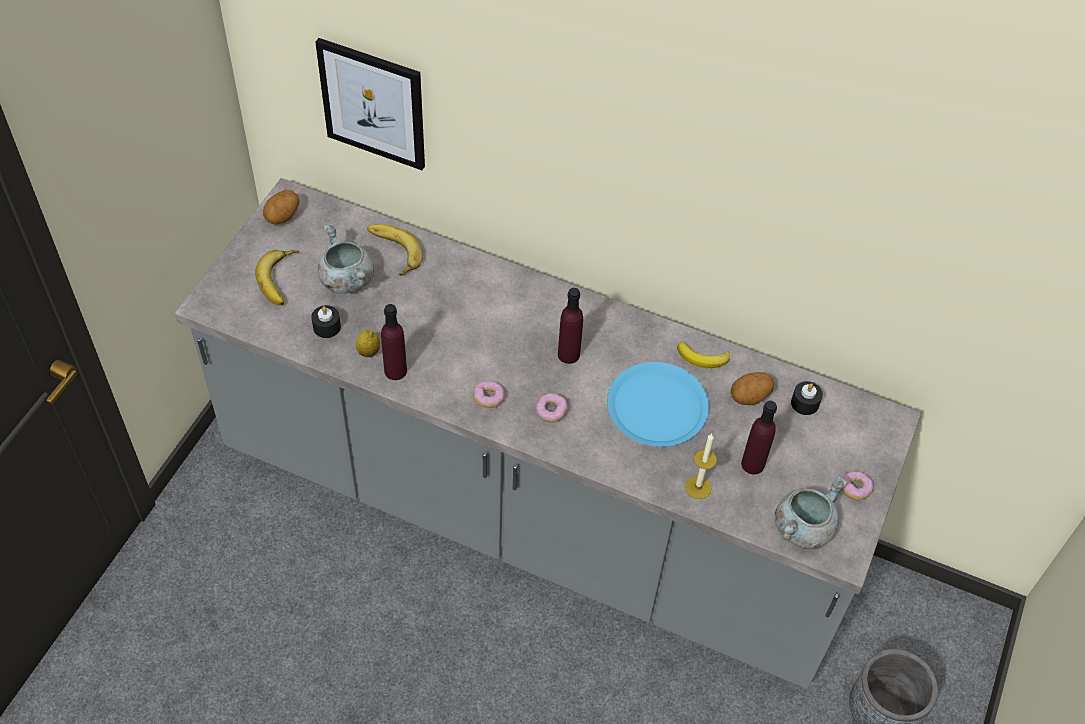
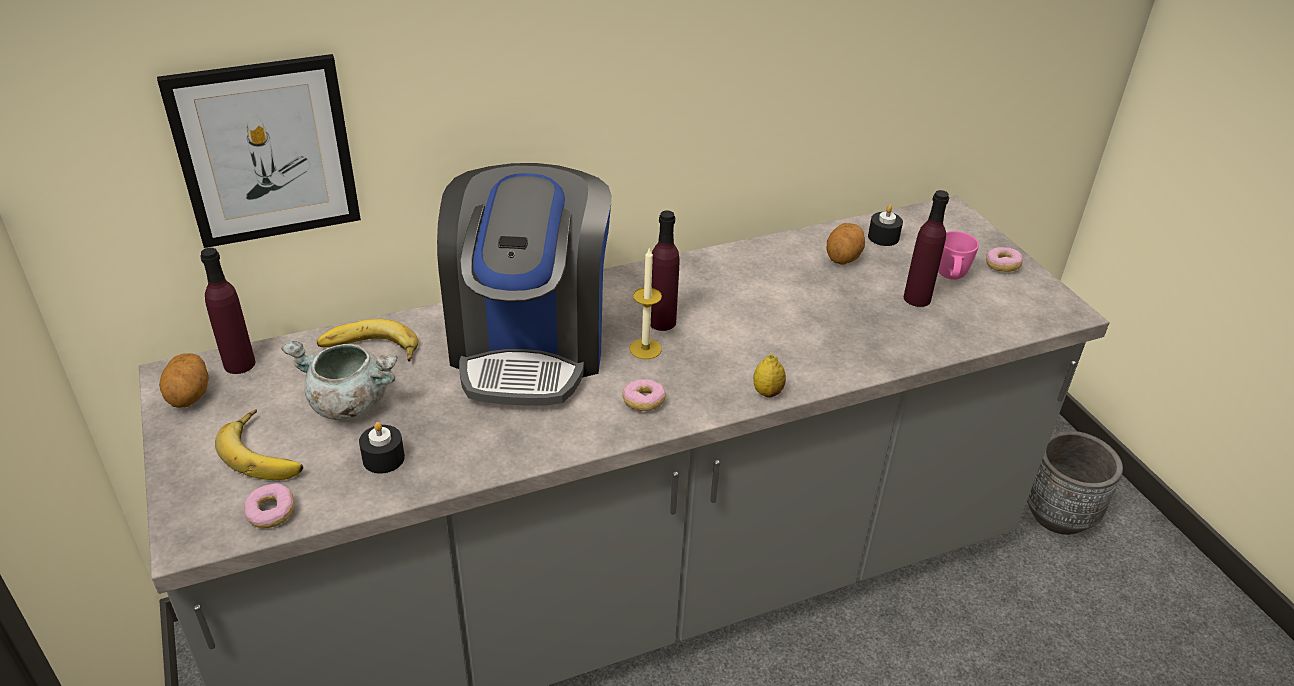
camera: 45 degrees left, 15 degrees down
lemon [356,329,380,357] -> lemon moved to [753,354,786,398]
purple bottle [381,304,407,380] -> purple bottle moved to [200,248,255,374]
donut [536,393,568,423] -> donut moved to [244,483,294,528]
blue plate [607,362,709,447] -> none
banana [677,342,730,368] -> none
candle [685,434,717,499] -> candle moved to [629,247,662,359]
grey cooking pot [775,475,847,549] -> none
none -> coffee machine [437,163,612,406]
none -> pink mug [938,231,979,280]

